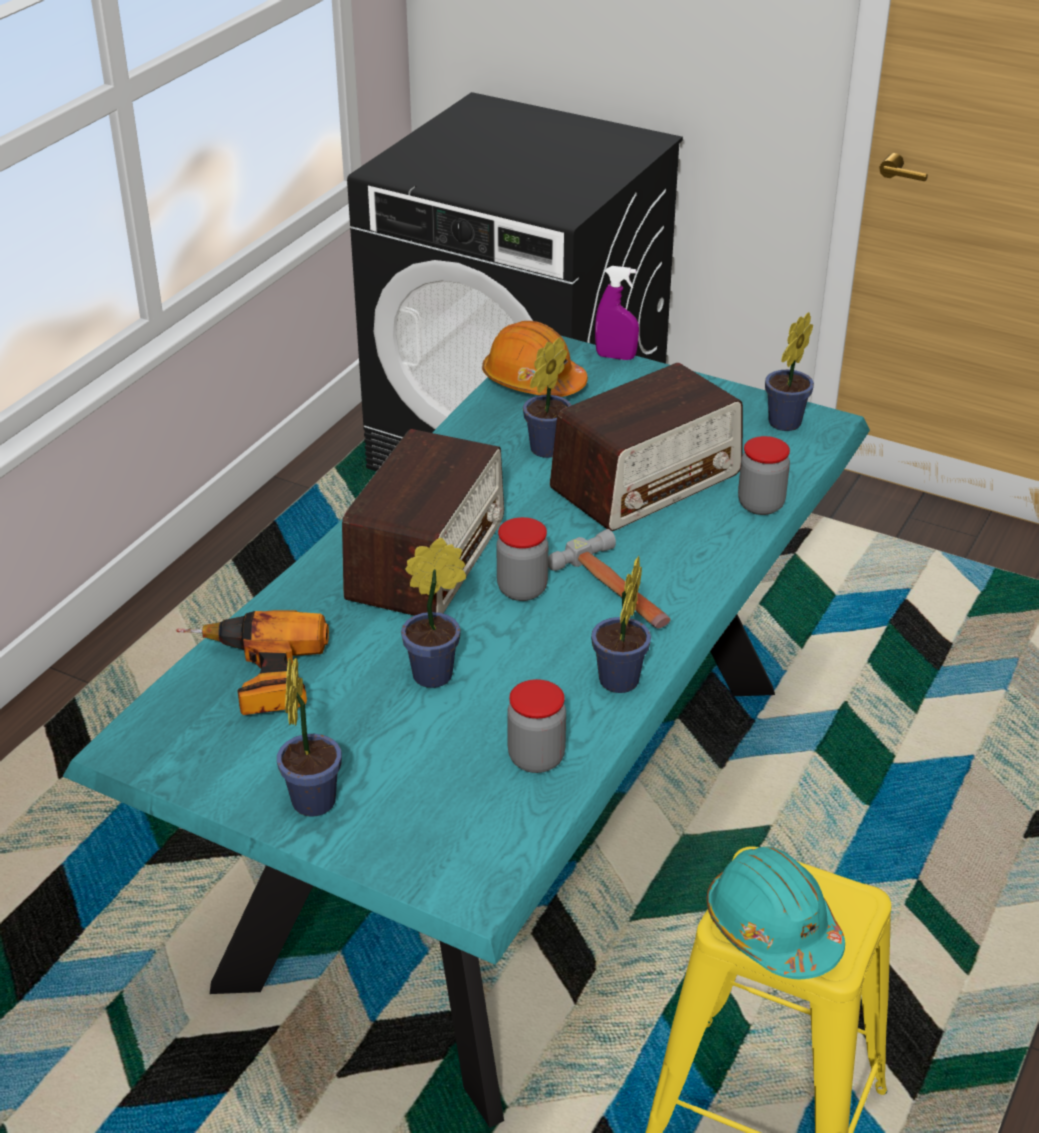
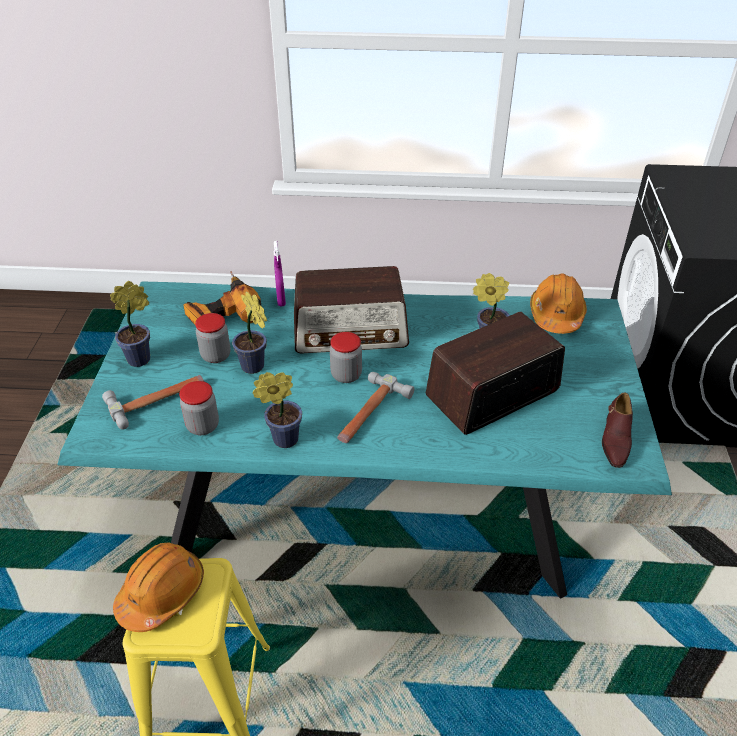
camera: 65 degrees right, 5 degrees up
radio [550,363,743,531] -> radio turned 120 degrees clockwise [426,312,565,435]
purple spray bottle [595,266,639,360] -> purple spray bottle moved to [274,241,286,306]
turquoise hard hat [706,846,845,979] -> orange hard hat [113,542,204,632]
jar [738,436,790,515] -> jar moved to [195,313,231,363]
potted plant [765,312,814,431] -> brown shoe [602,392,633,468]
none -> hammer [102,375,204,430]

